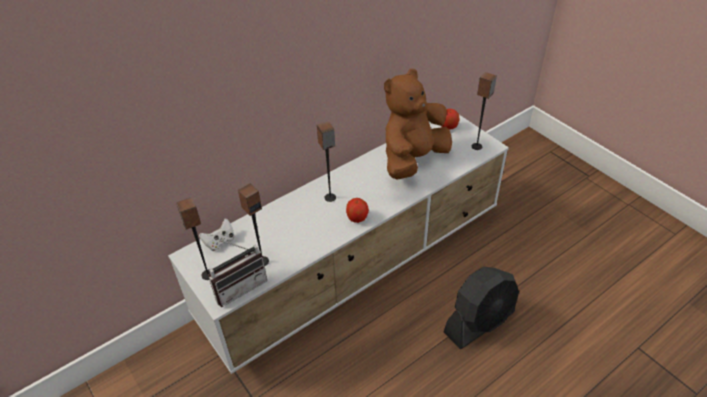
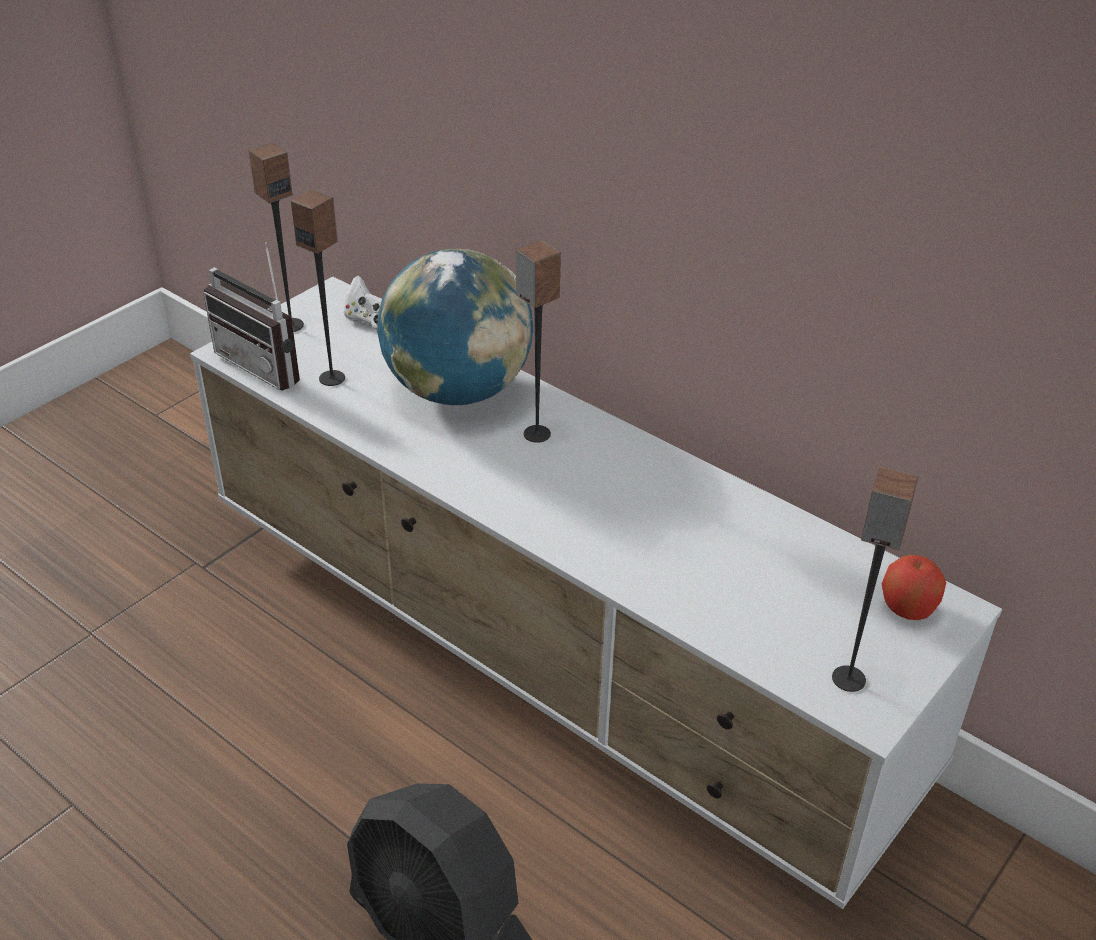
camera: 75 degrees right, 5 degrees down
apple [346,198,369,223] -> none
brown plush toy [384,69,452,180] -> none
none -> globe [377,249,533,405]

